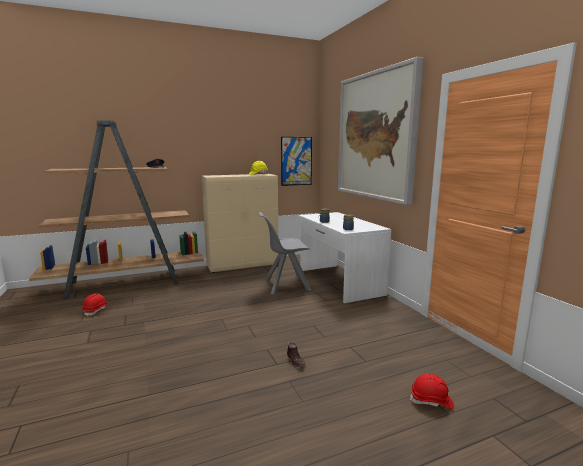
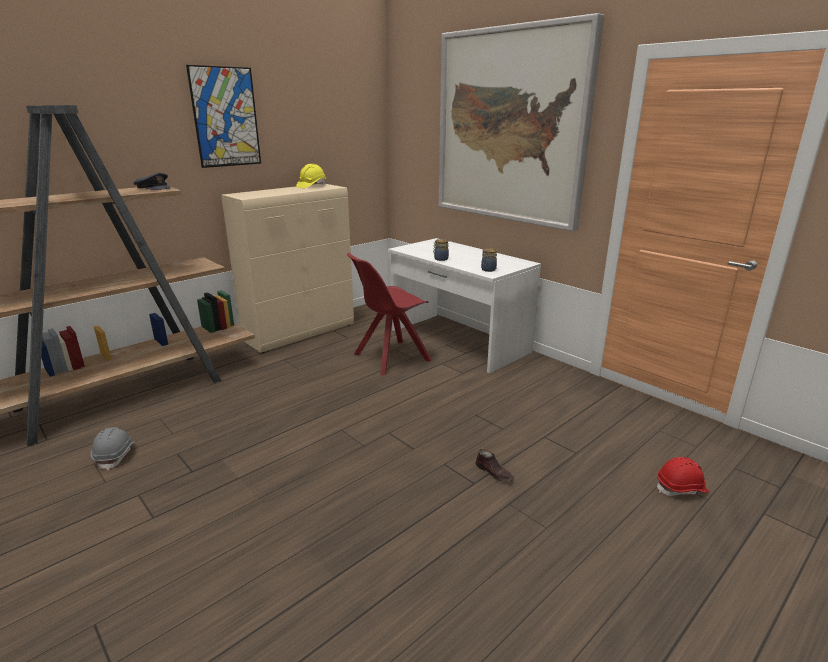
camera: 20 degrees left, 10 degrees up
red hard hat [82,293,110,317] -> grey hard hat [91,427,135,470]
grey chair [259,212,311,294] -> red chair [347,253,432,375]
picture [281,137,312,186] -> picture moved to [186,65,261,168]

